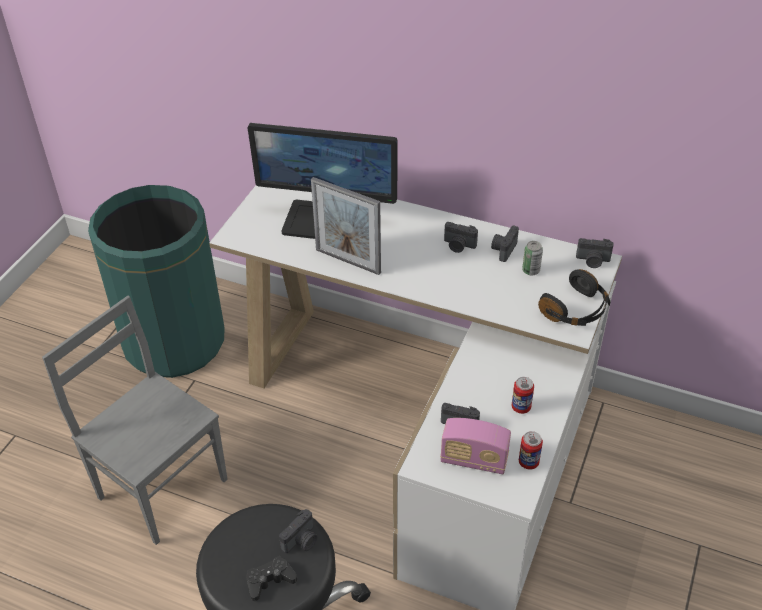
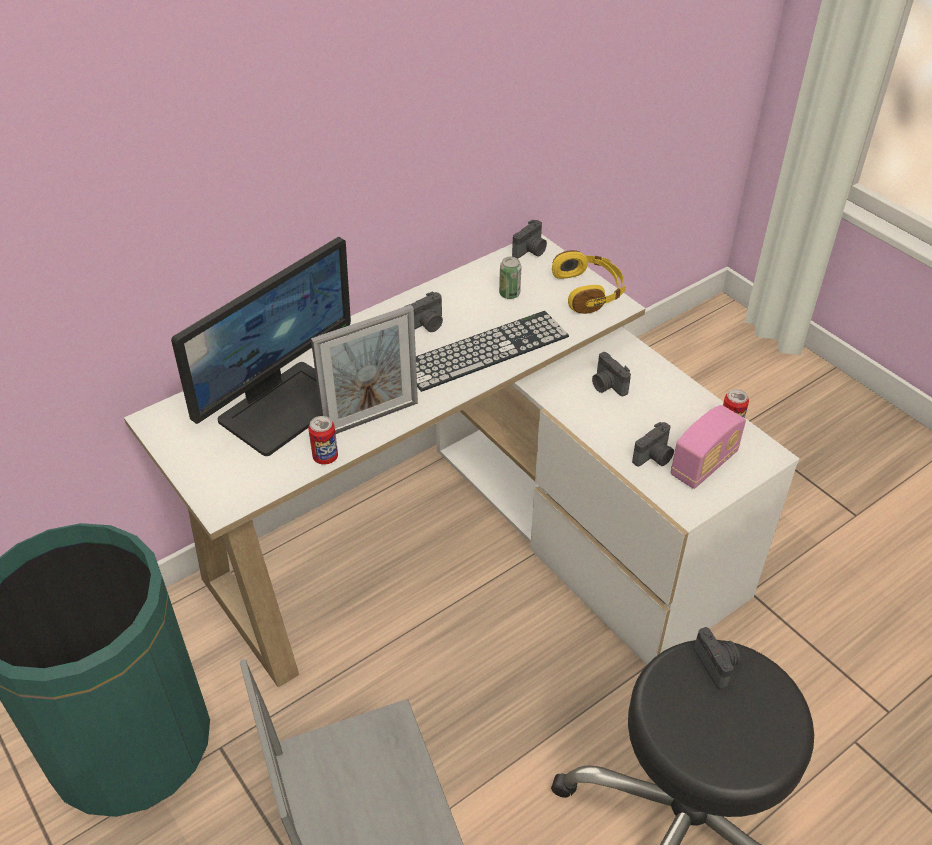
camera: 60 degrees left, 0 degrees up
black game controller [246,556,297,601] -> none
camera [491,226,519,262] -> camera moved to [592,352,631,397]
can [512,377,534,414] -> can moved to [308,416,338,465]
black headphones [538,269,611,326] -> yellow headphones [552,250,626,314]
none -> keyboard [416,311,569,392]

